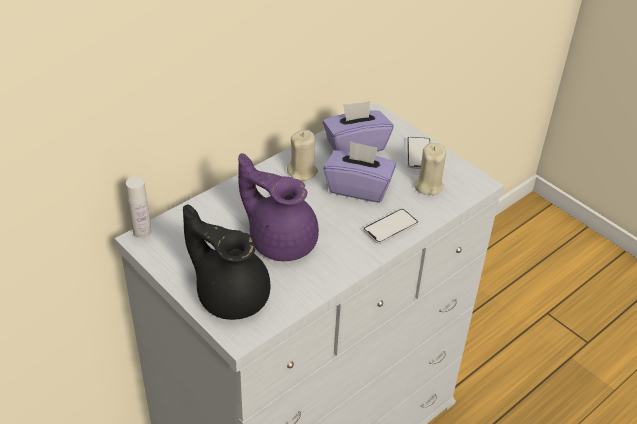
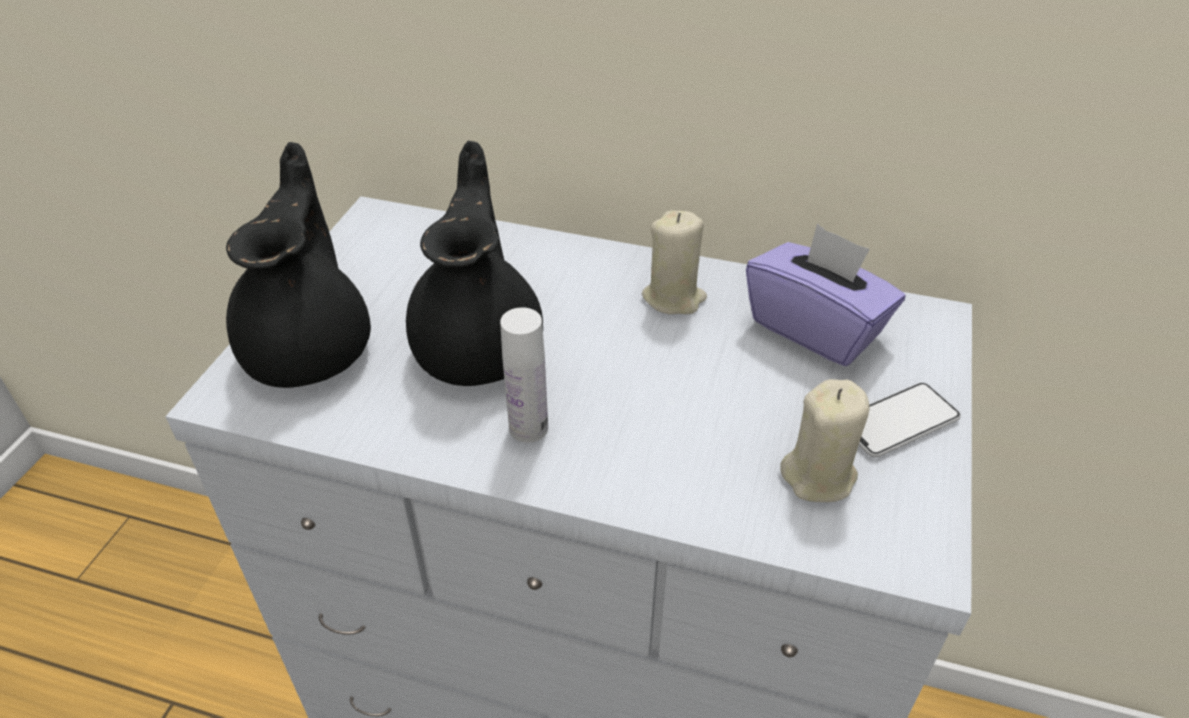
camera: 60 degrees right, 0 degrees up
white bottle [126,177,151,238] -> white bottle moved to [500,307,548,443]
purple teapot [238,153,319,261] -> black teapot [406,141,543,386]
purple tissue box [324,141,396,203] -> none
phone [363,209,418,244] -> none

